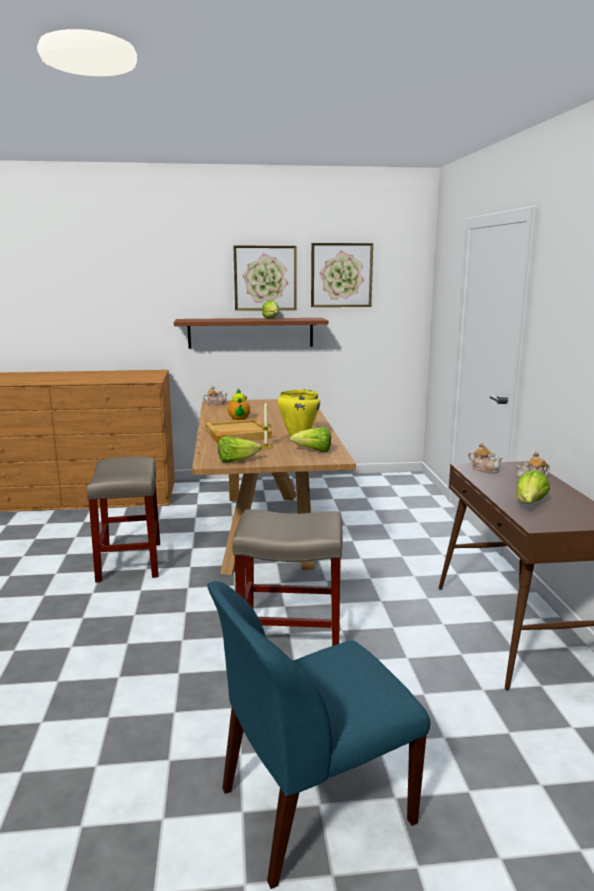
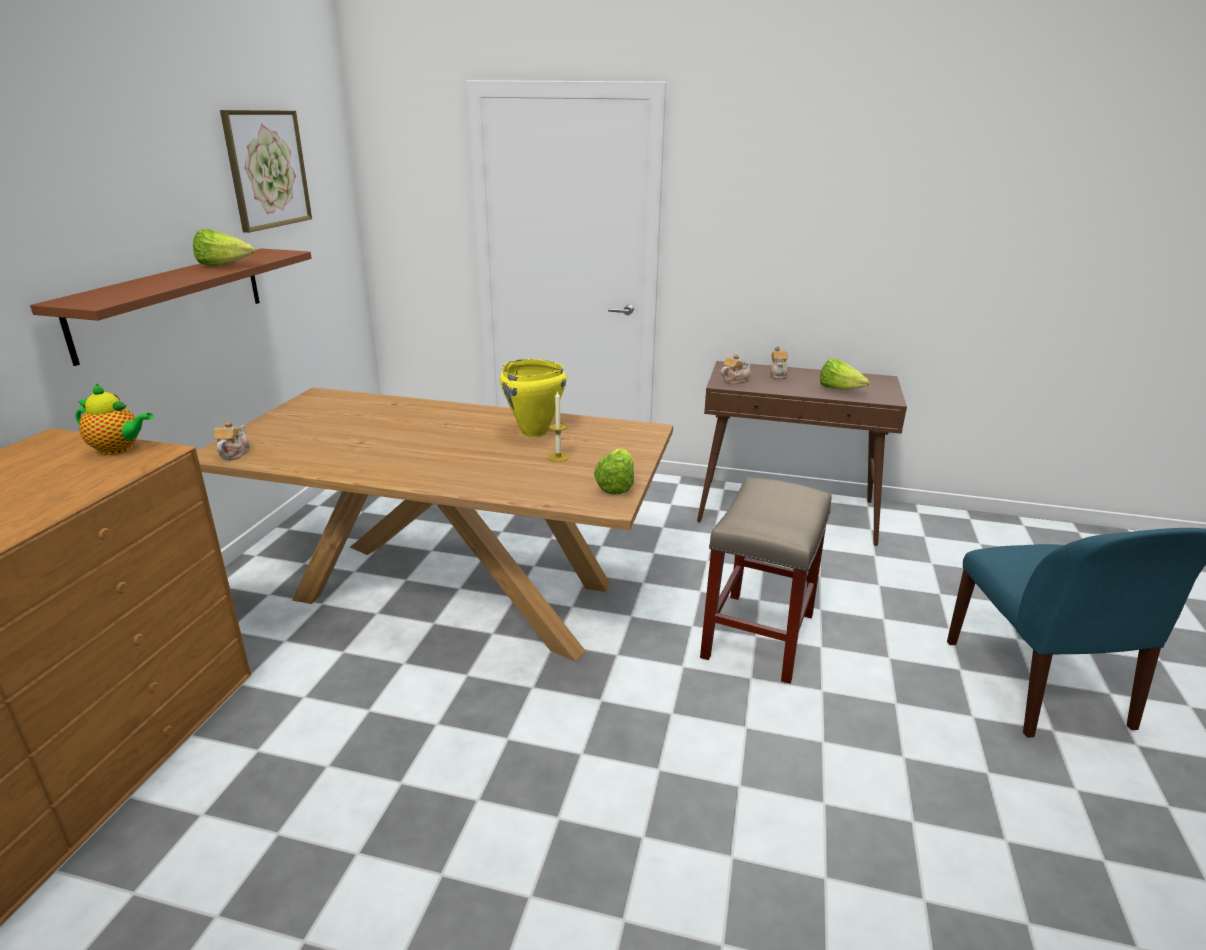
camera: 70 degrees left, 10 degrees up
beige stool [87,456,160,582] -> none
beige tray [205,419,272,444] -> none
teapot [228,388,250,421] -> teapot moved to [75,383,154,455]
picture [233,246,297,311] -> none
lettuce [290,427,331,452] -> none

